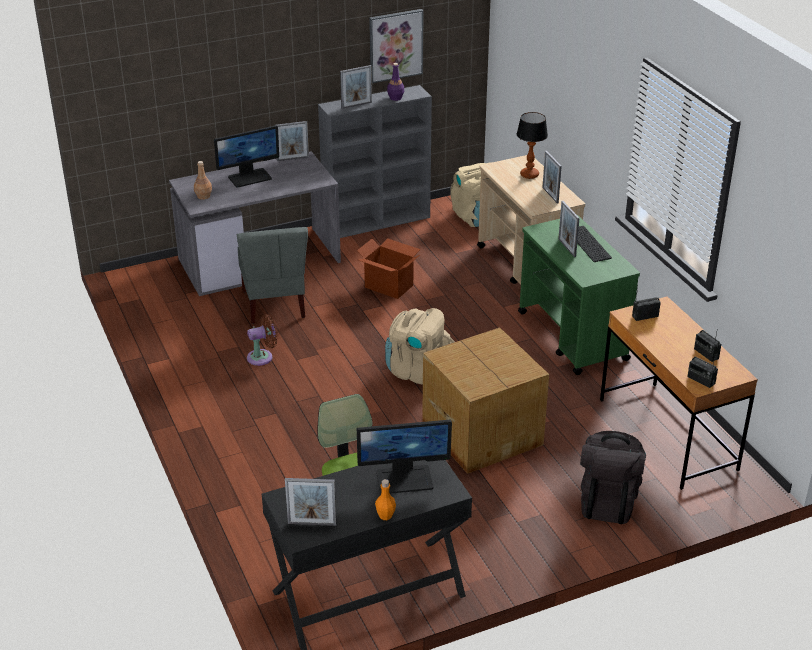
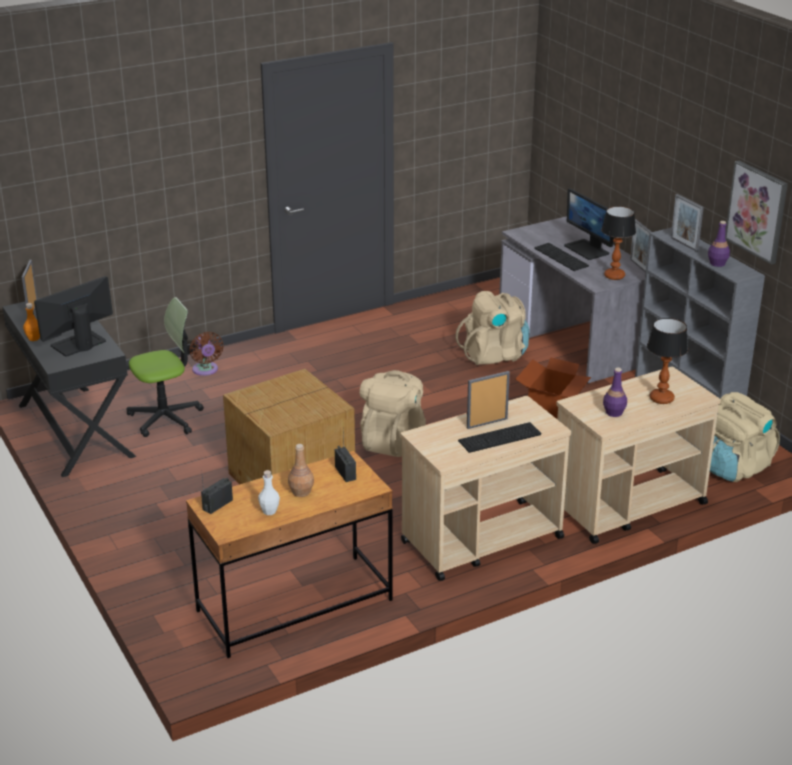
camera: 85 degrees right, 5 degrees down
brown bottle [194,161,212,200] -> brown bottle moved to [288,444,314,497]
grey chair [237,227,308,324] -> beige backpack [455,291,530,365]
brown fan [247,314,277,366] -> brown fan moved to [189,332,224,376]
monitor [357,420,452,494] -> monitor turned 60 degrees clockwise [34,276,113,357]
green cart [518,215,640,375] -> beige cart [400,396,571,581]
picture frame [542,151,562,203] -> purple bottle [603,367,627,417]
black backpack [580,431,646,524] -> none
radio [694,330,721,362] -> white bottle [258,470,280,515]
none -> keyboard [534,243,589,271]
none -> table lamp [601,206,636,280]

